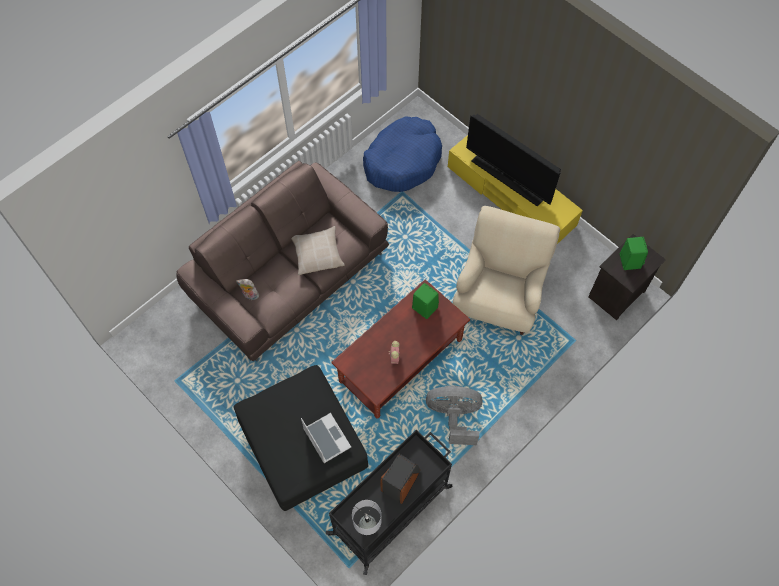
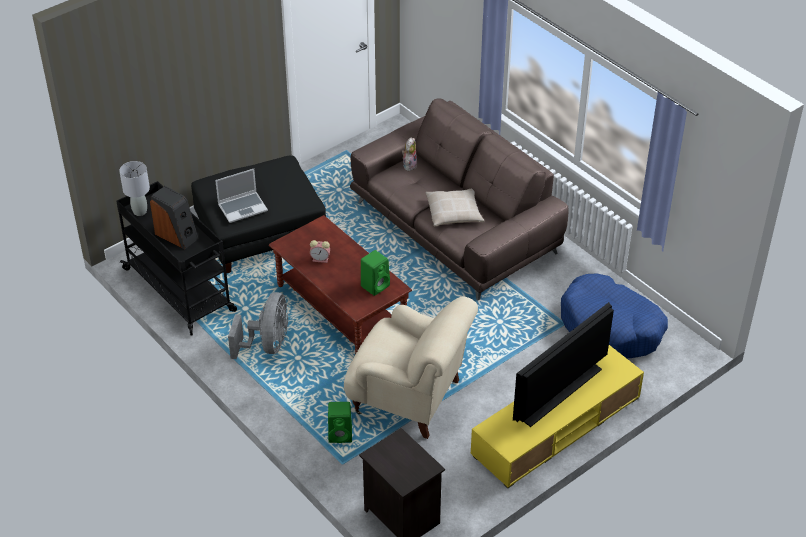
camera: 95 degrees right, 20 degrees down
green speaker [620,237,648,270] -> green speaker moved to [328,402,352,443]

